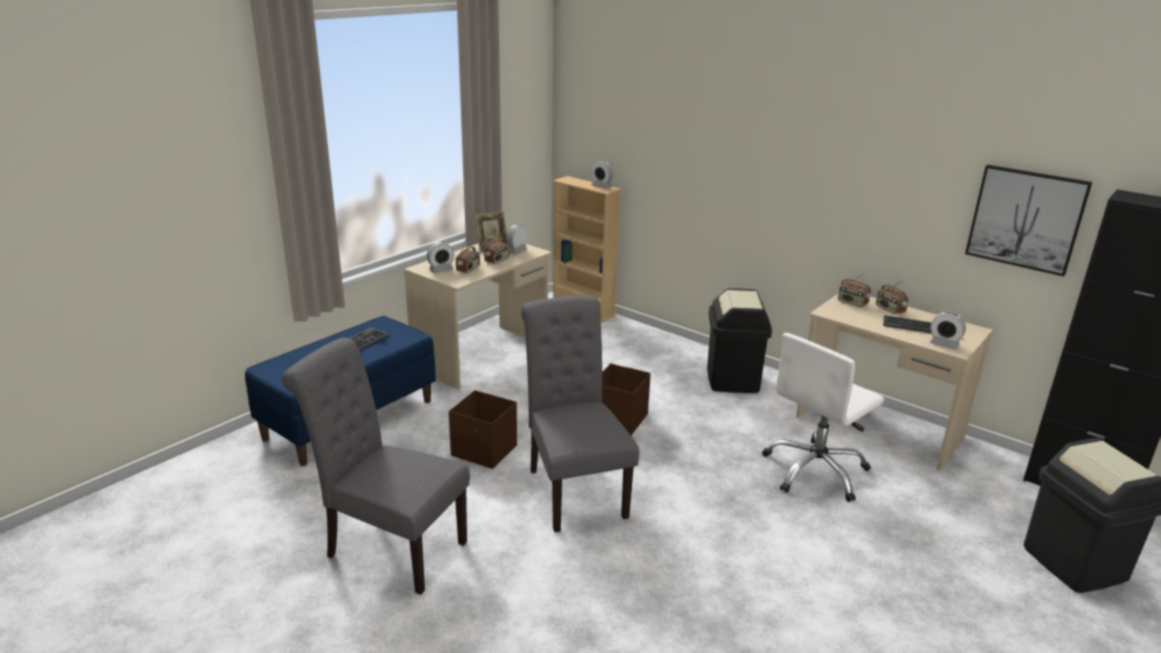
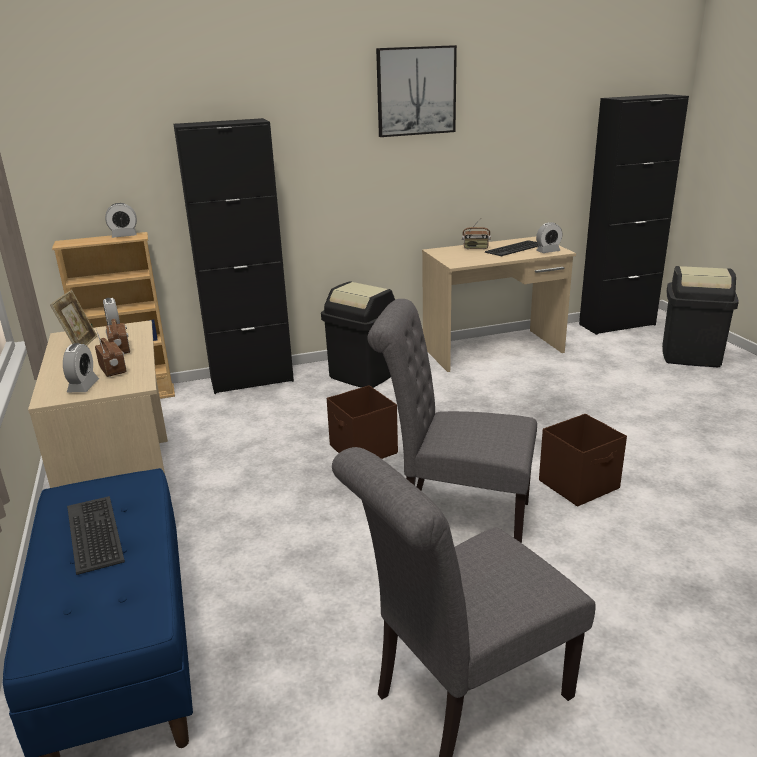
camera: 55 degrees left, 0 degrees up
brown storage box [449,390,517,469] -> brown storage box moved to [539,414,627,507]
white office chair [762,333,884,502] -> none
radio [838,273,871,307] -> none
picture [965,165,1092,277] -> picture moved to [376,45,457,137]
none -> black cabinet [174,118,294,394]

